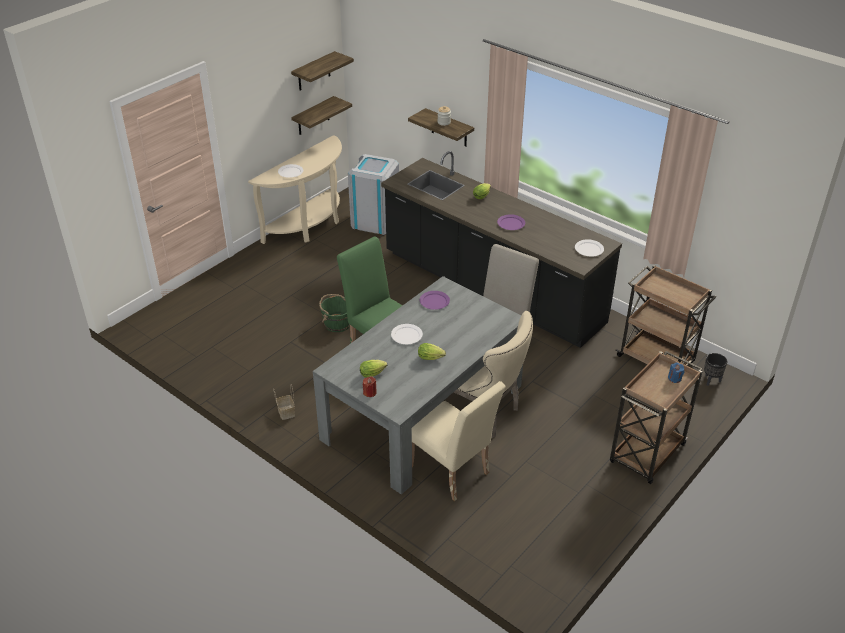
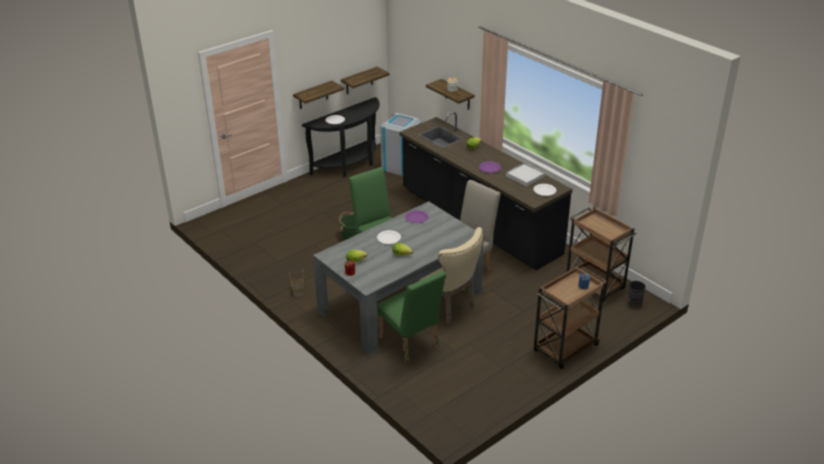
camera: 10 degrees right, 5 degrees down
beige console table [248,135,342,244] -> black console table [302,97,380,177]
shelf [291,51,354,91] -> shelf moved to [293,81,344,109]
beige chair [412,381,506,501] -> green chair [377,270,446,364]
none -> white tray [506,163,545,186]

